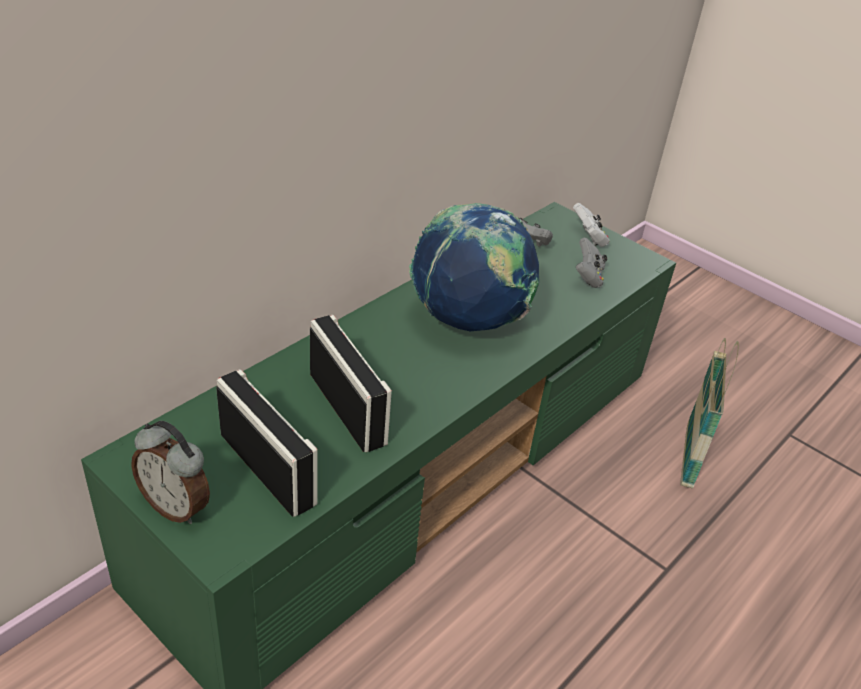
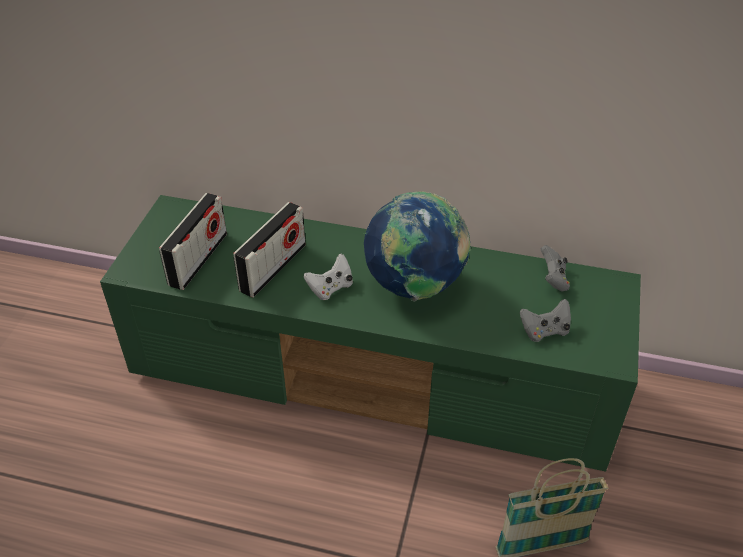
camera: 65 degrees right, 5 degrees up
alarm clock [131,421,210,524] -> none
white game controller [573,203,610,247] -> white game controller moved to [304,254,353,300]

